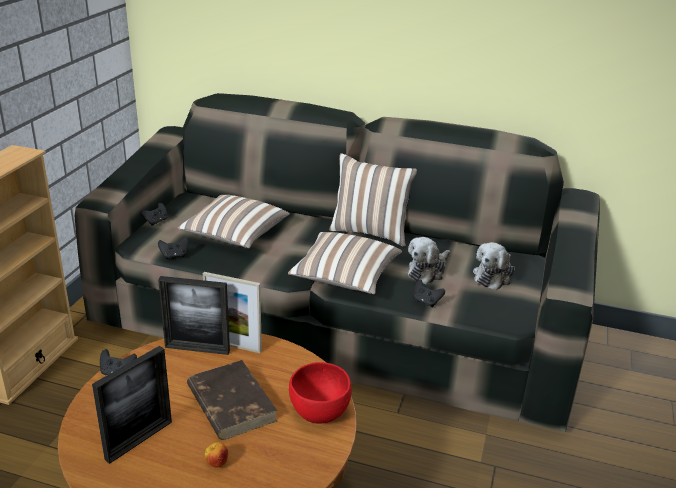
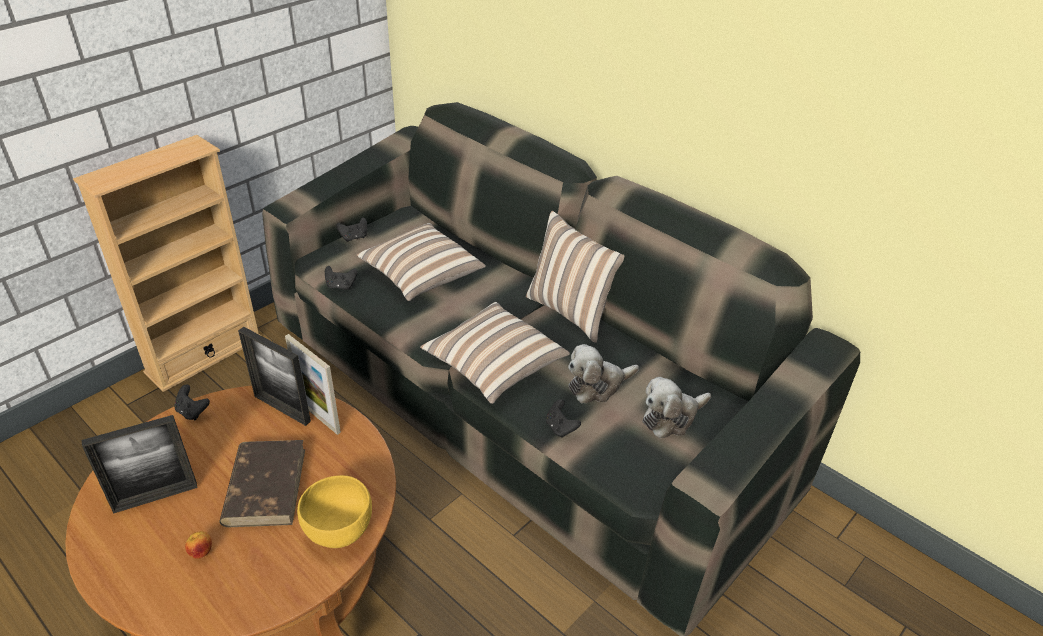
camera: 25 degrees right, 10 degrees up
red bowl [289,362,352,423] -> yellow bowl [297,475,372,548]

